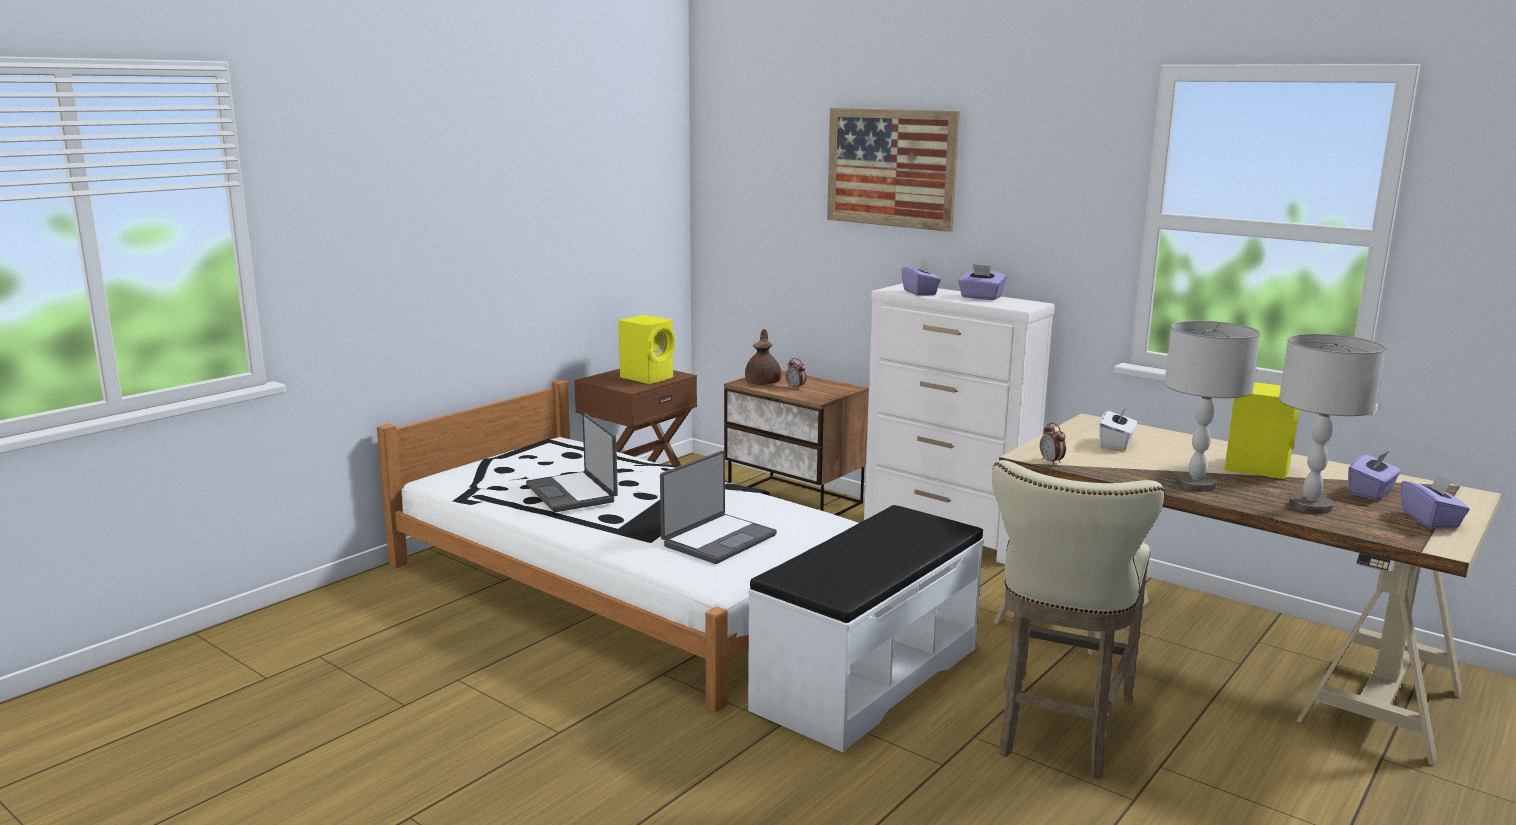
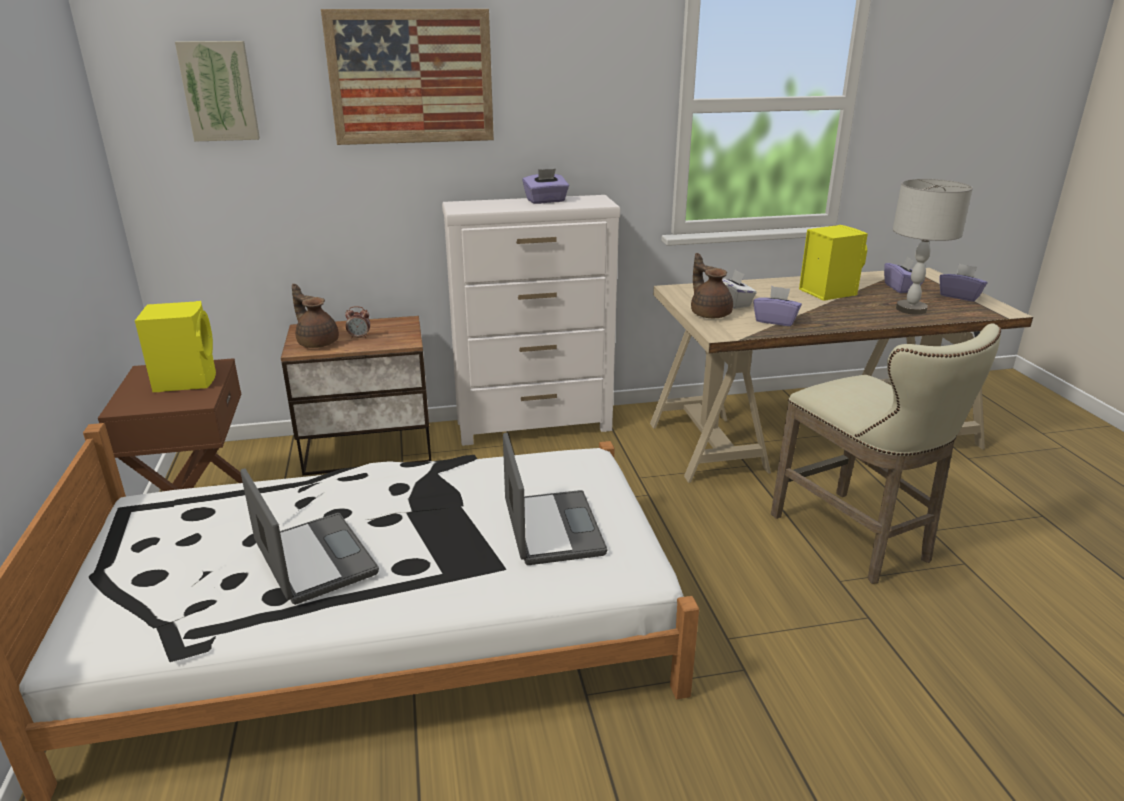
camera: 50 degrees left, 10 degrees up
laptop [526,413,618,512] -> laptop turned 135 degrees counterclockwise [241,469,379,605]
white bench [748,505,984,752] -> none
purple tissue box [901,259,941,296] -> purple tissue box moved to [753,286,802,326]
alarm clock [1040,423,1066,465] -> none
grey table lamp [1164,321,1261,492] -> none
none -> picture [175,41,260,142]
none -> brown teapot [691,253,733,318]

